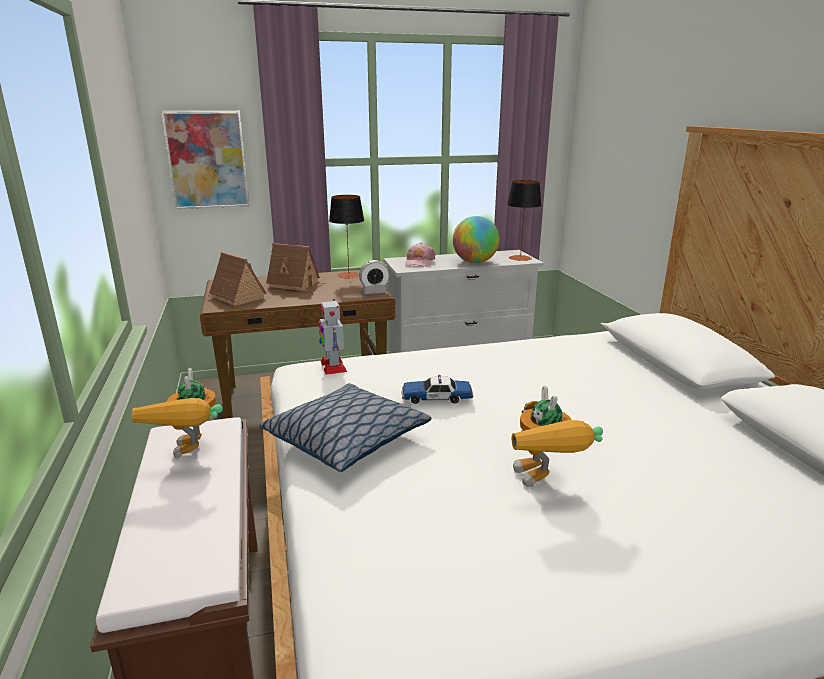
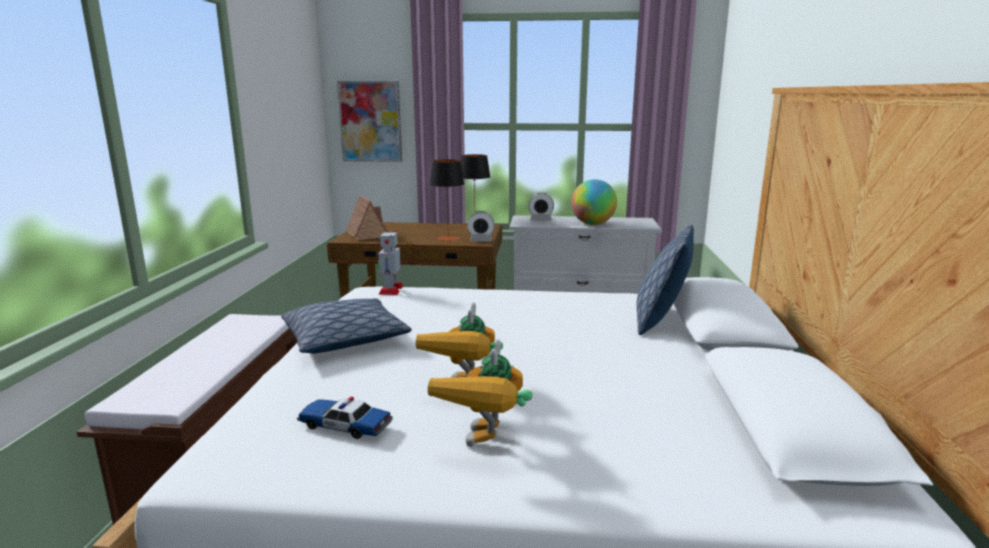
camera: 20 degrees right, 5 degrees down
toy robot [132,368,223,458] -> toy robot moved to [428,339,533,447]
toy house [266,243,325,292] -> none
toy car [401,375,473,404] -> toy car moved to [297,397,393,439]
pink cap [405,243,435,267] -> alarm clock [529,193,554,221]
table lamp [507,180,541,261] -> table lamp moved to [430,160,464,241]
none -> pillow [636,225,694,335]

